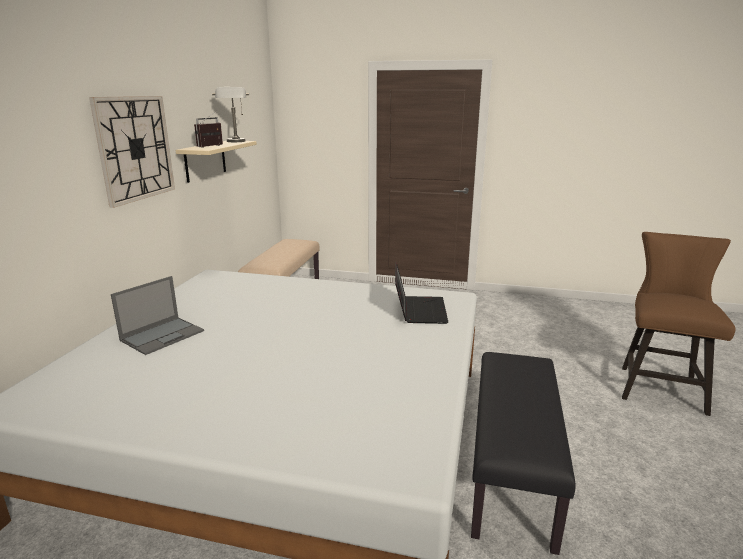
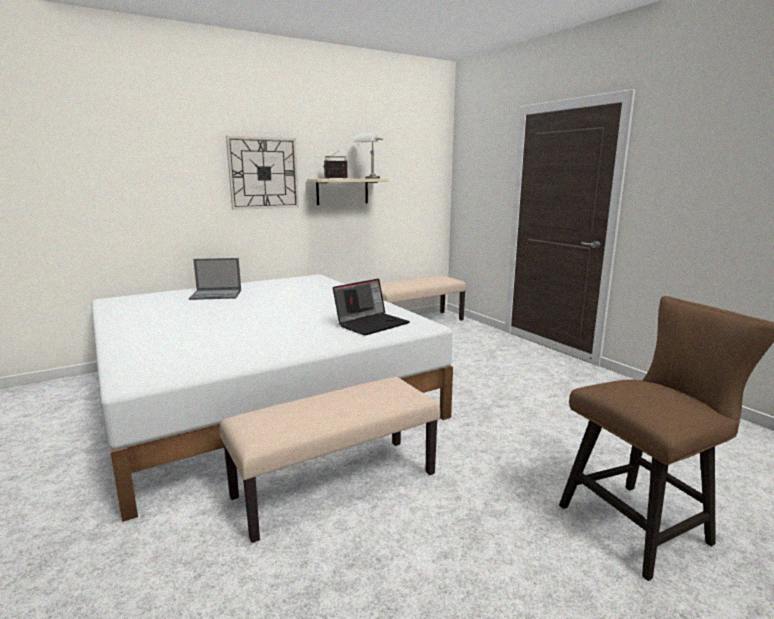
camera: 45 degrees right, 5 degrees down
black bench [471,352,576,555] -> beige bench [219,377,440,543]

